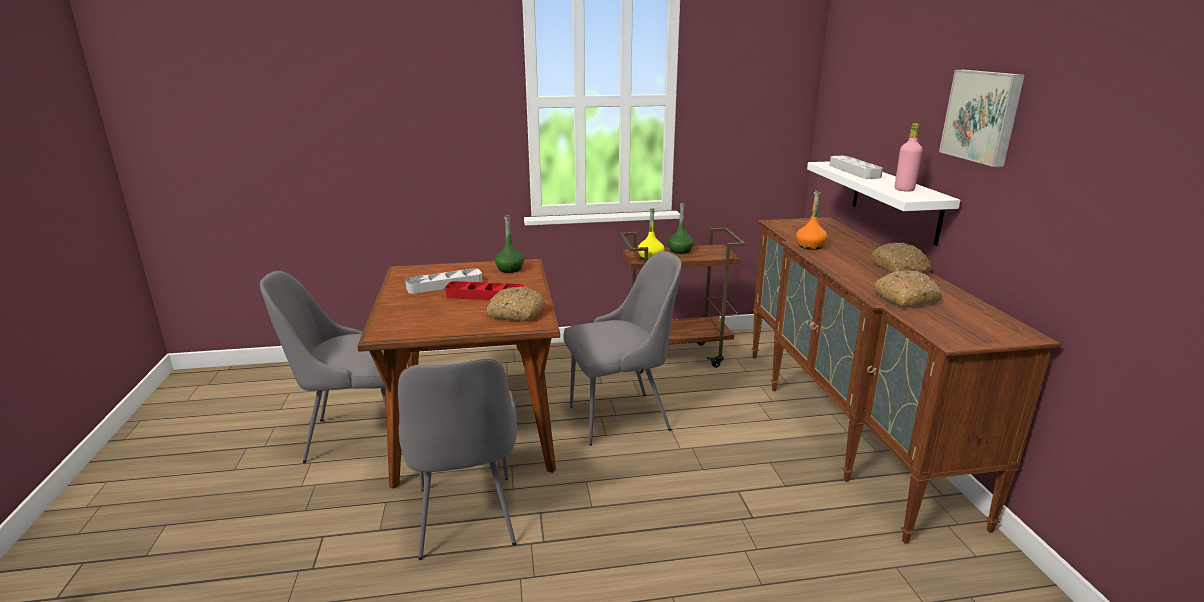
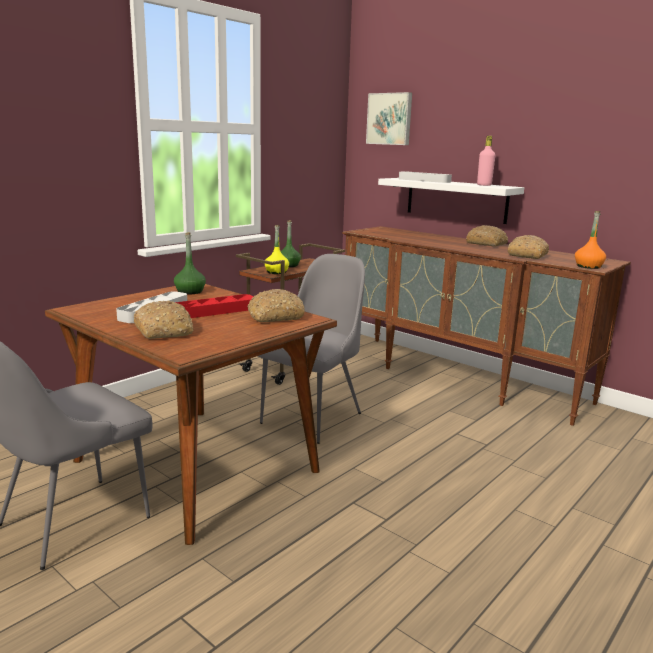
camera: 40 degrees left, 5 degrees down
grey chair [398,358,517,560] -> none
orange bottle [796,190,828,250] -> orange bottle moved to [575,211,606,269]
picture [939,70,1025,167] -> picture moved to [366,92,412,145]
none -> bread [133,301,193,339]

